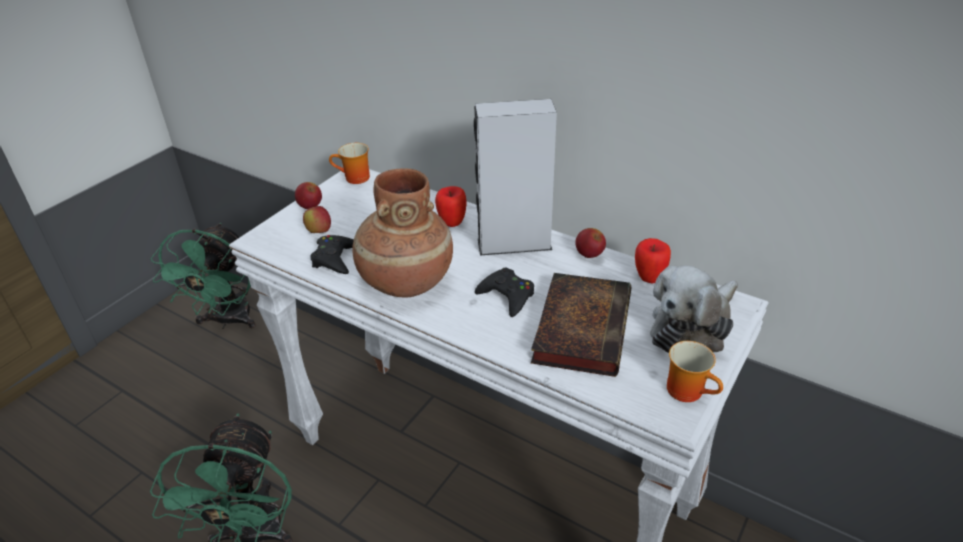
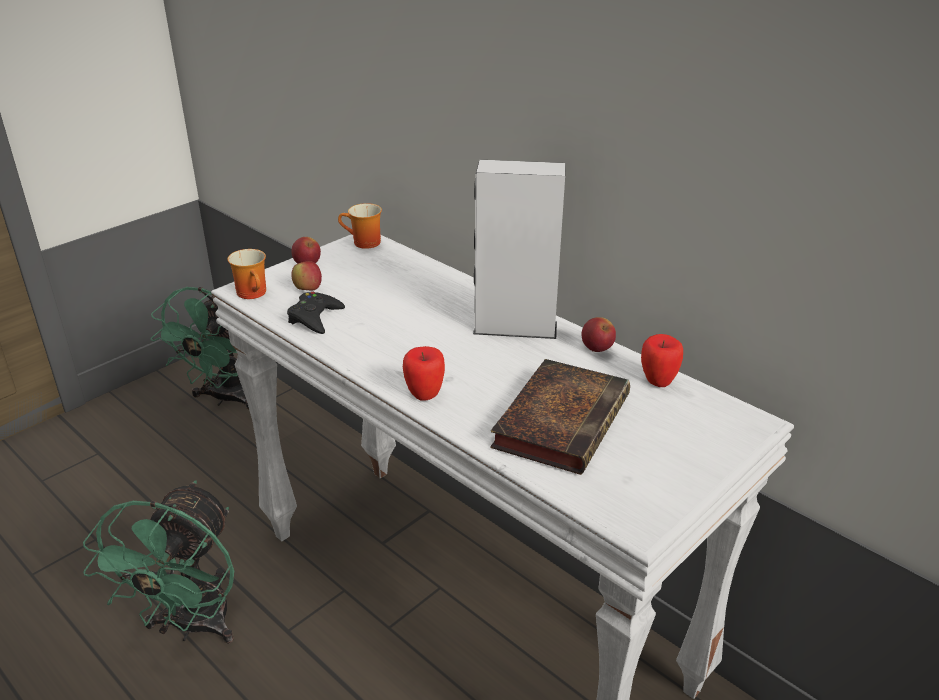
camera: 10 degrees right, 5 degrees down
brown vase [352,168,453,298] -> none
apple [435,186,467,227] -> apple moved to [403,346,445,400]
black game controller [475,267,534,317] -> none
plush toy [650,265,738,353] -> none
mug [667,341,723,402] -> mug moved to [227,249,266,299]

